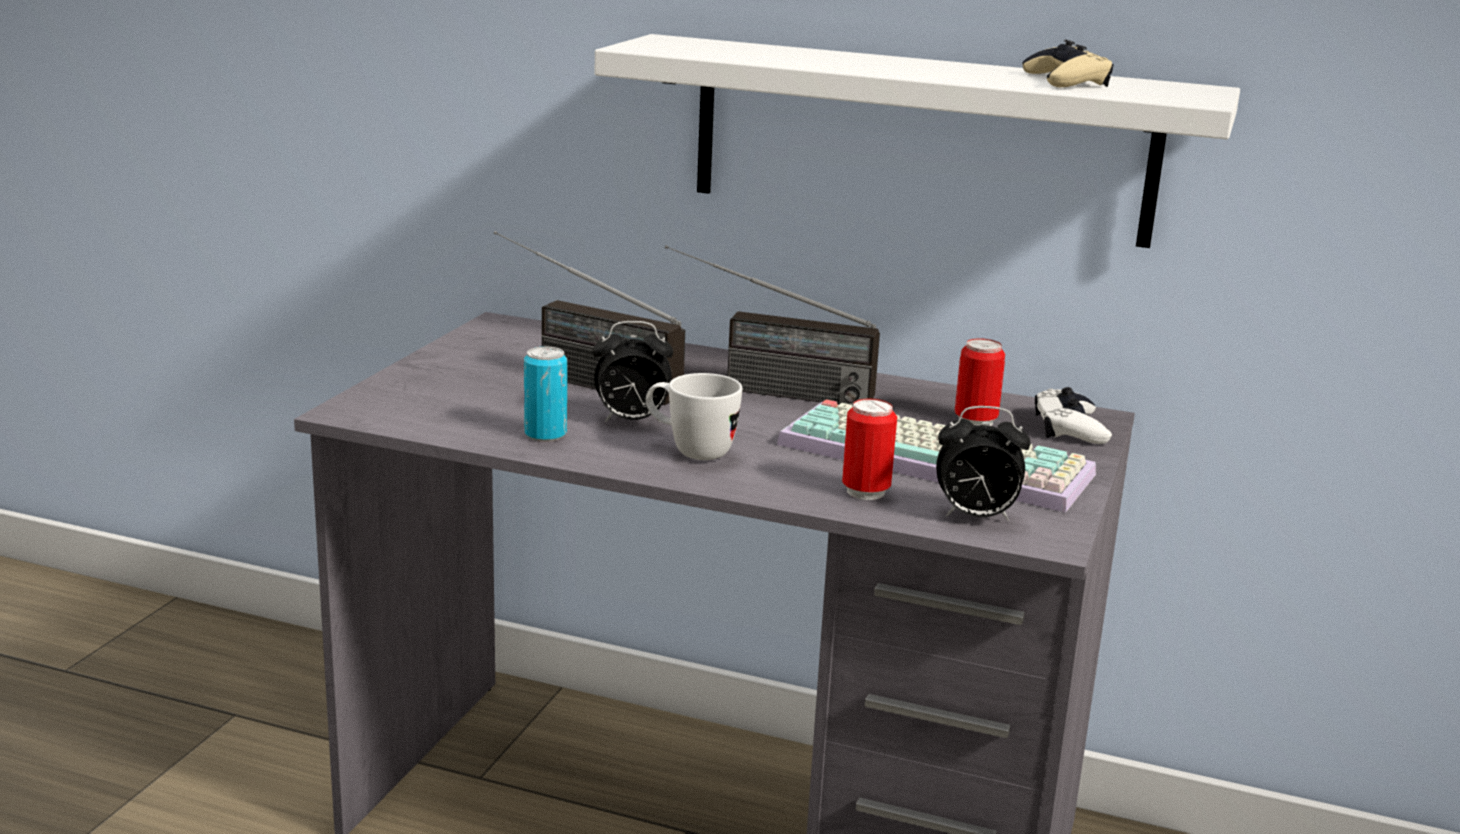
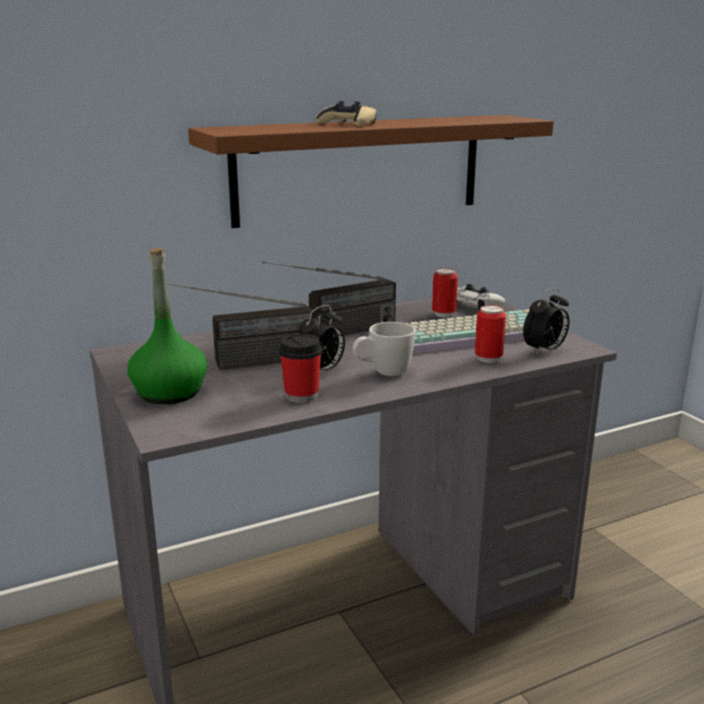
camera: 45 degrees left, 0 degrees up
can [524,346,567,442] -> cup [279,334,322,403]
white shelf [595,34,1240,248] -> brown shelf [188,115,554,228]
beige game controller [1022,40,1114,87] -> beige game controller moved to [316,101,377,126]
none -> green bottle [127,247,207,404]

